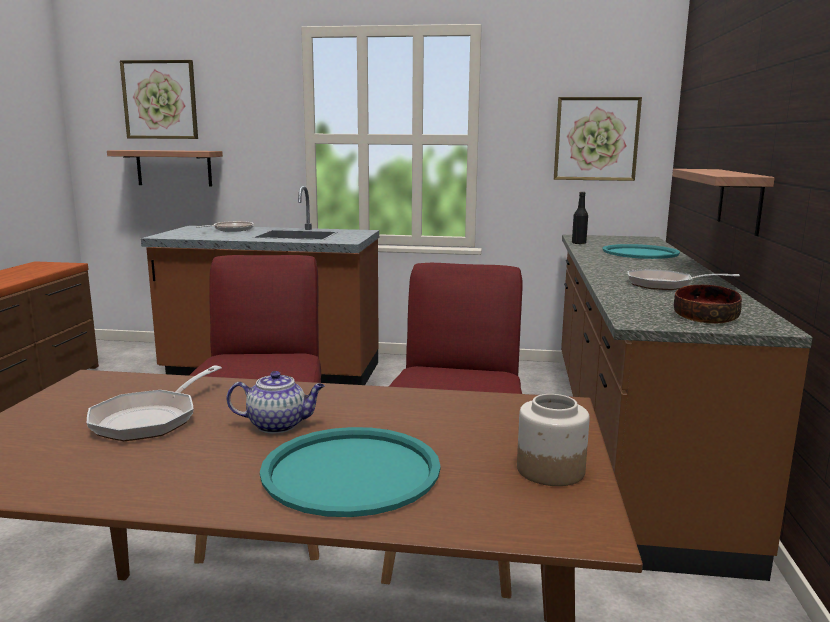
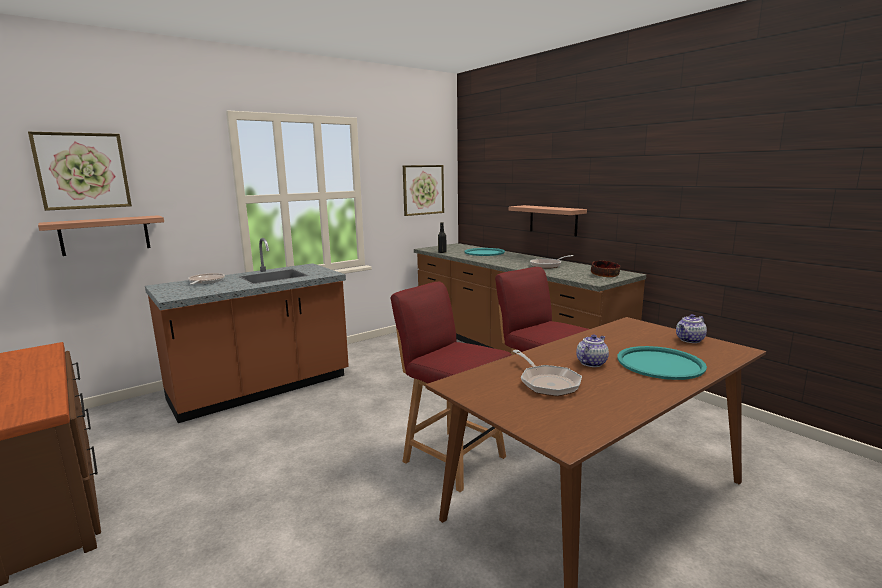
camera: 45 degrees left, 0 degrees up
jar [517,394,590,486] -> teapot [676,314,707,343]

